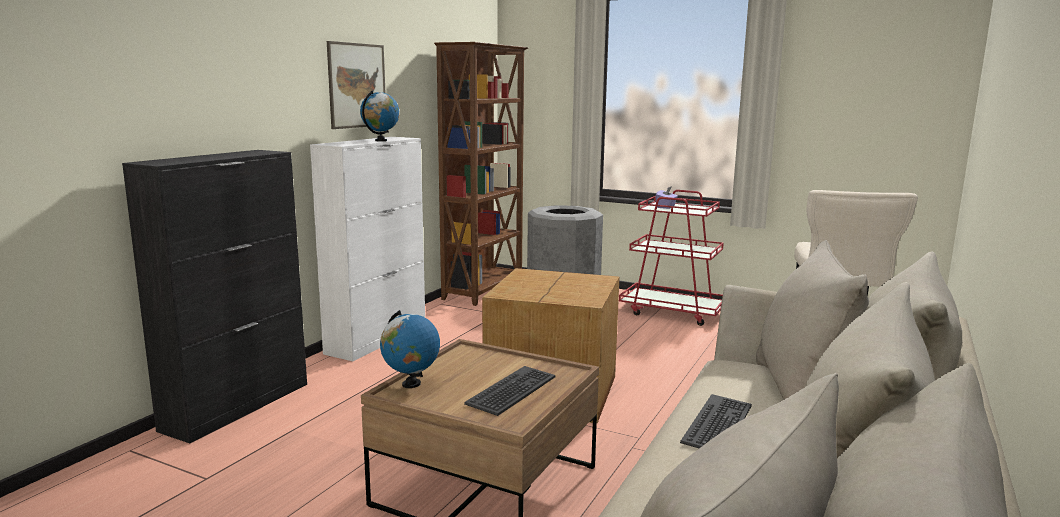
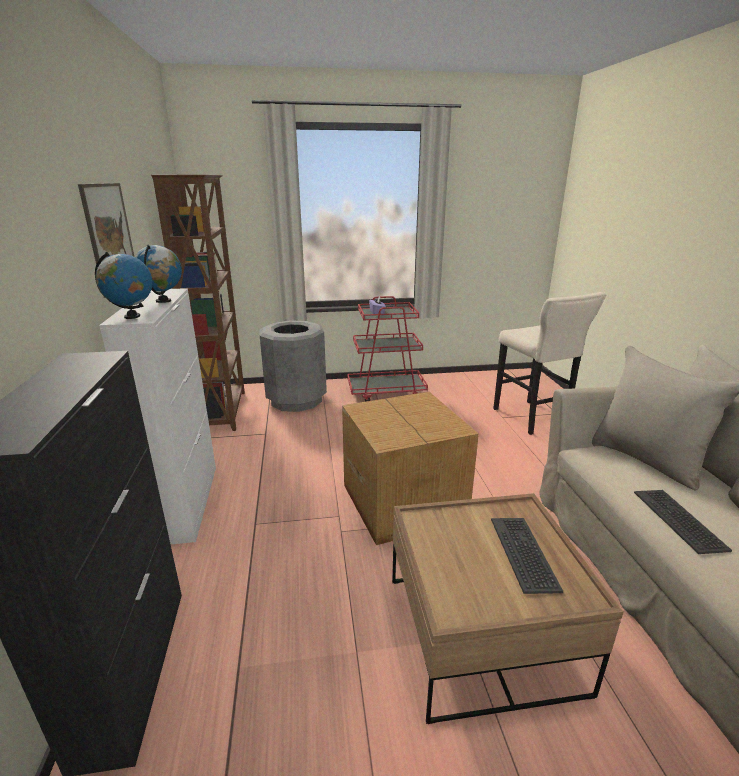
camera: 35 degrees left, 10 degrees up
globe [380,310,440,388] -> globe moved to [95,252,153,319]

